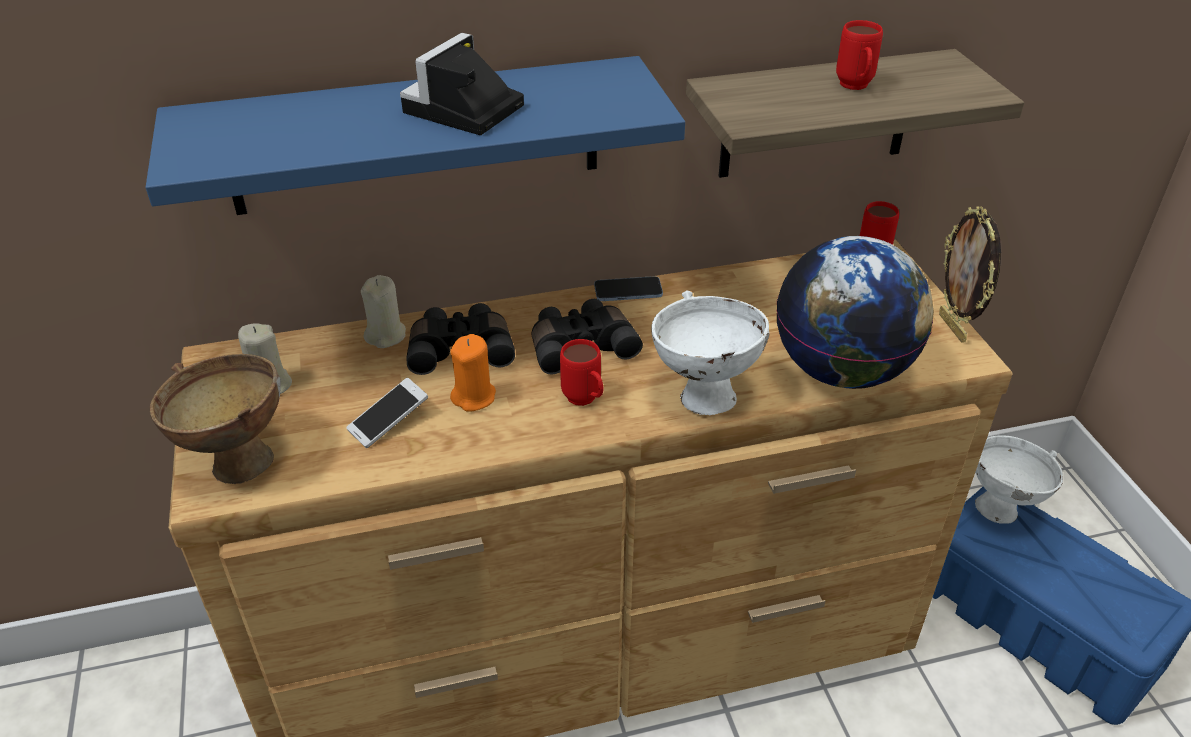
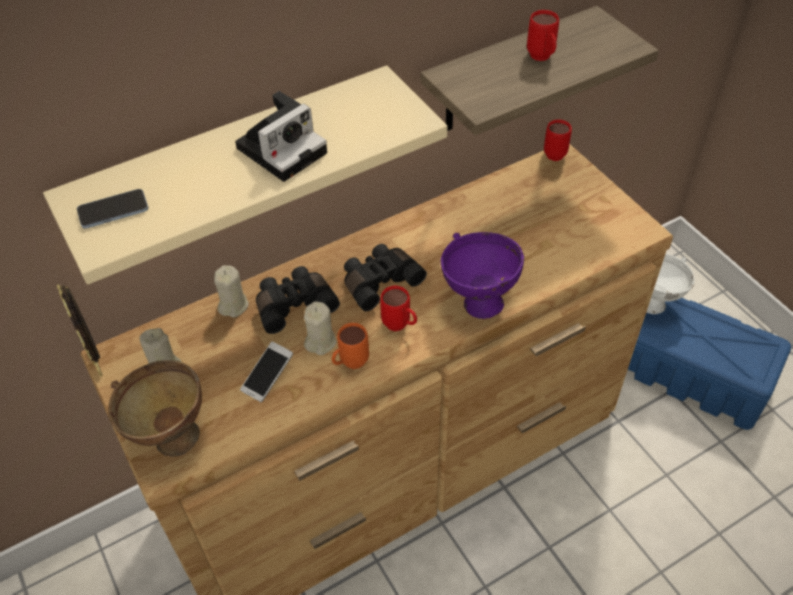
camera: 15 degrees left, 10 degrees up
blue shelf [146,56,685,215] -> beige shelf [43,65,448,285]
camera [400,33,524,135] -> camera turned 150 degrees counterclockwise [235,91,327,182]
orange candle [450,334,496,412] -> beige candle [304,301,337,355]
phone [594,276,663,301] -> phone moved to [77,189,148,229]
white bowl [651,290,769,415] -> purple bowl [441,232,524,319]
globe [776,236,934,389] -> none
picture frame [939,206,1001,343] -> picture frame moved to [57,284,103,377]
none -> orange mug [332,323,369,369]

